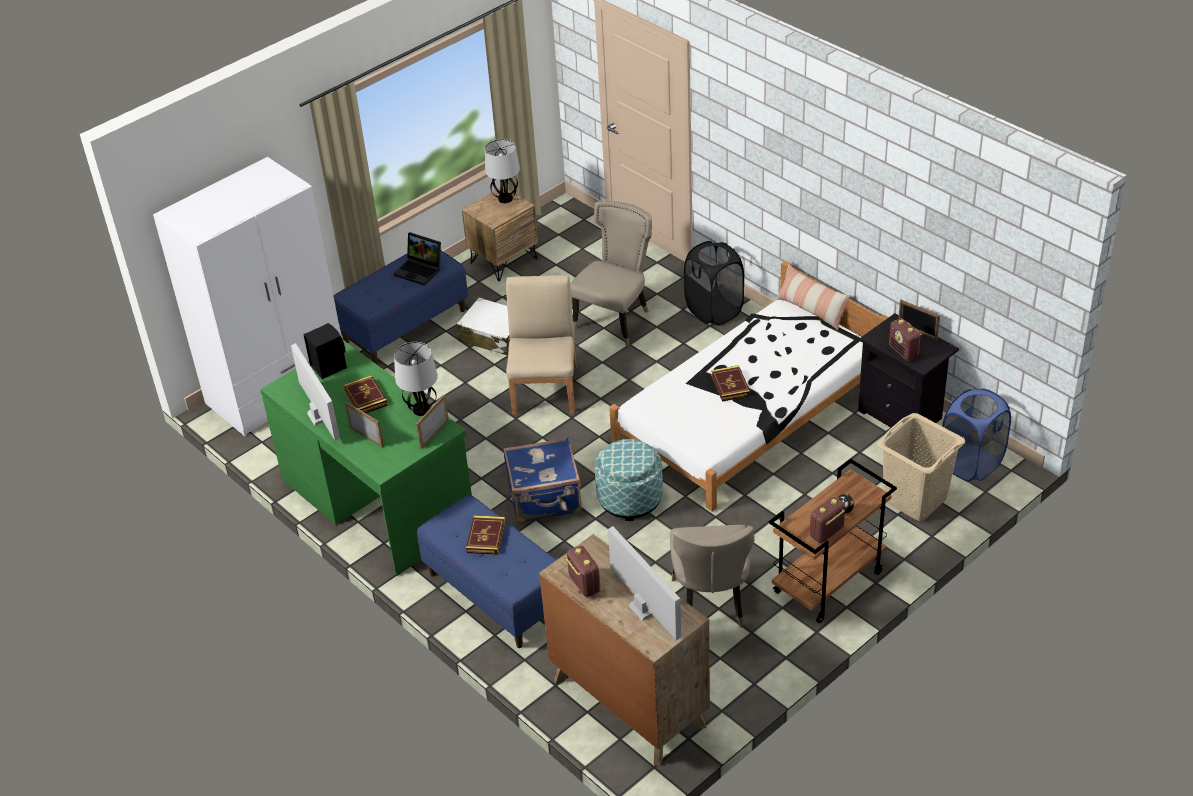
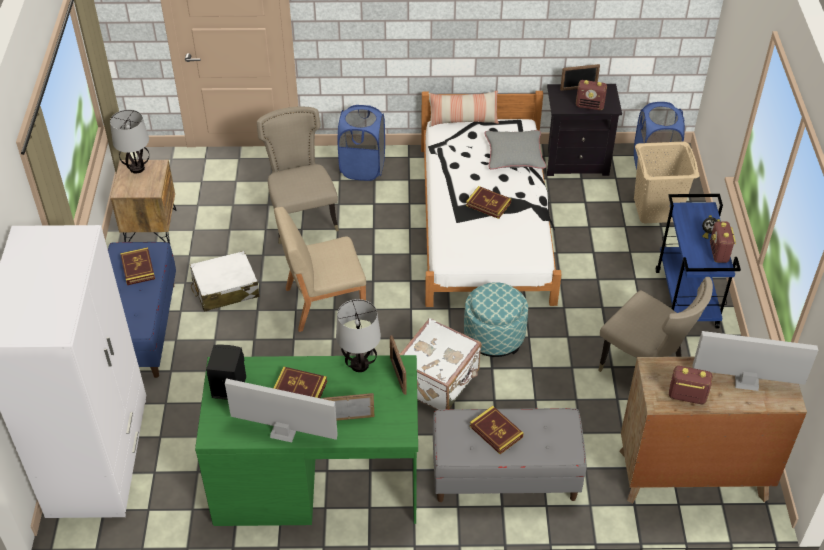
camera: 50 degrees left, 5 degrees up
laptop [393,232,441,286] -> book [120,247,155,285]
blue bench [417,494,556,648] -> grey bench [433,408,587,502]
blue suitcase [503,437,582,523] -> white suitcase [400,318,482,410]
beige chair [506,275,576,415] -> beige chair turned 60 degrees counterclockwise [274,207,366,332]
black laundry basket [684,241,744,325] -> blue laundry basket [337,105,385,181]
brown cart [769,459,897,623] -> blue cart [656,194,741,329]
none -> grey pillow [484,130,546,170]

